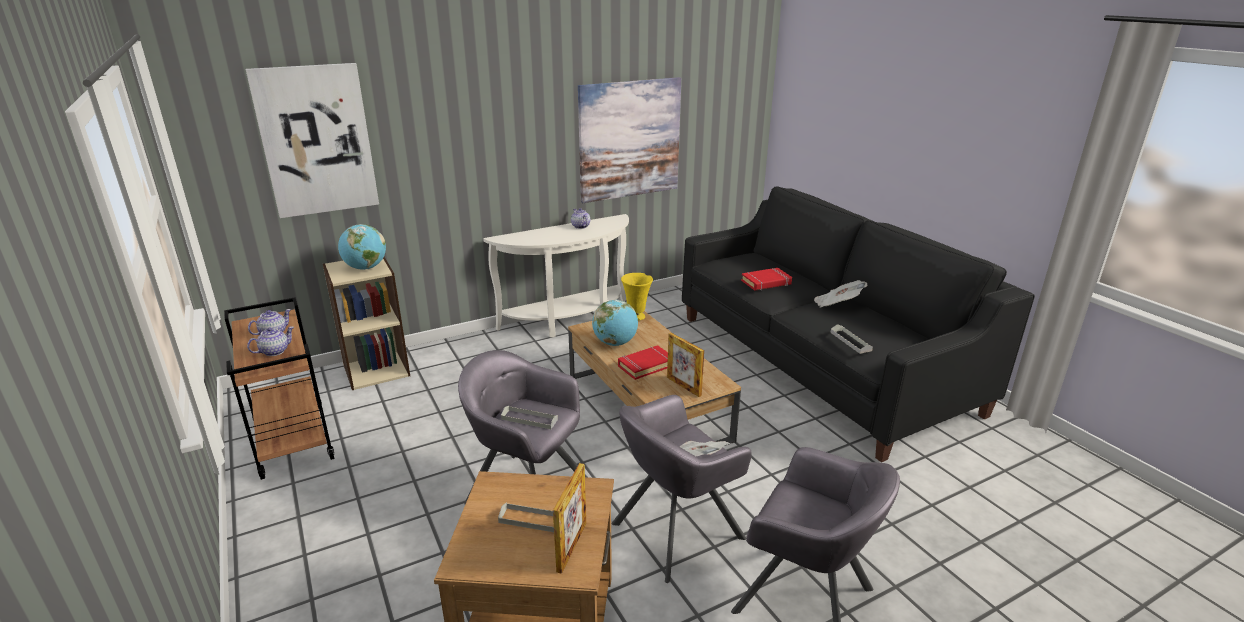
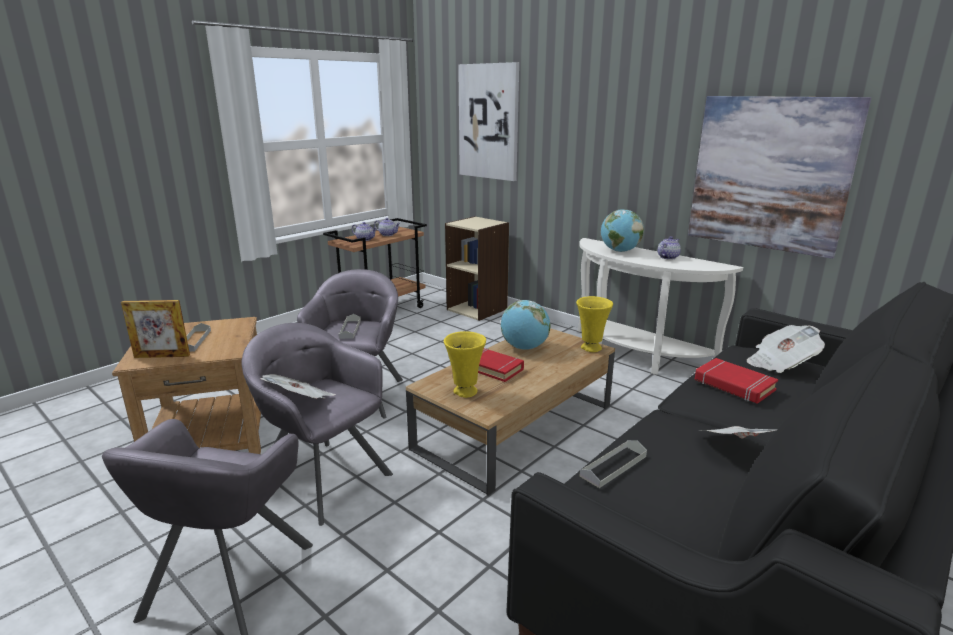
camera: 70 degrees right, 5 degrees down
globe [338,224,386,270] -> globe moved to [601,209,644,252]
picture frame [667,333,704,397] -> yellow vase [444,331,486,398]
none -> newspaper [747,325,825,373]

